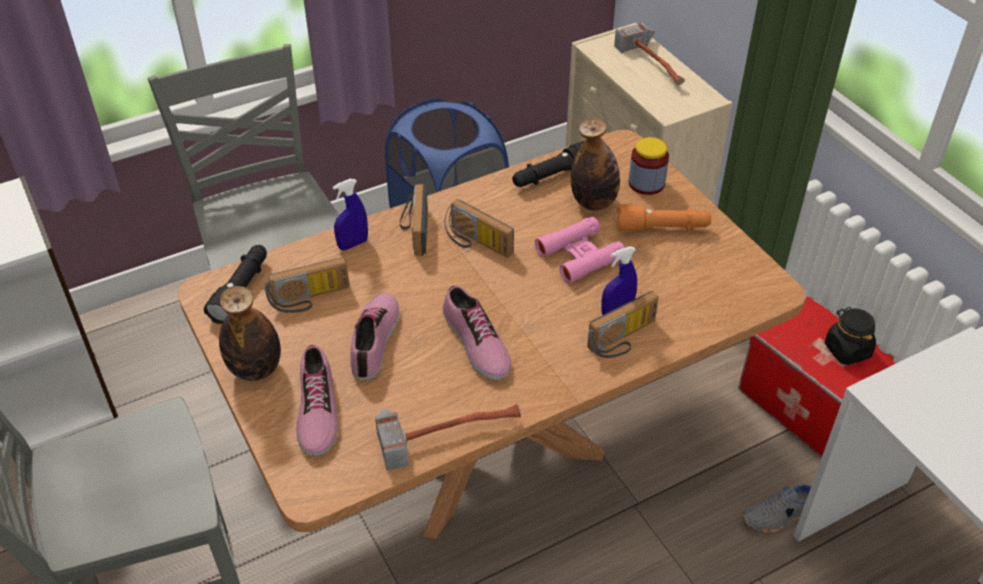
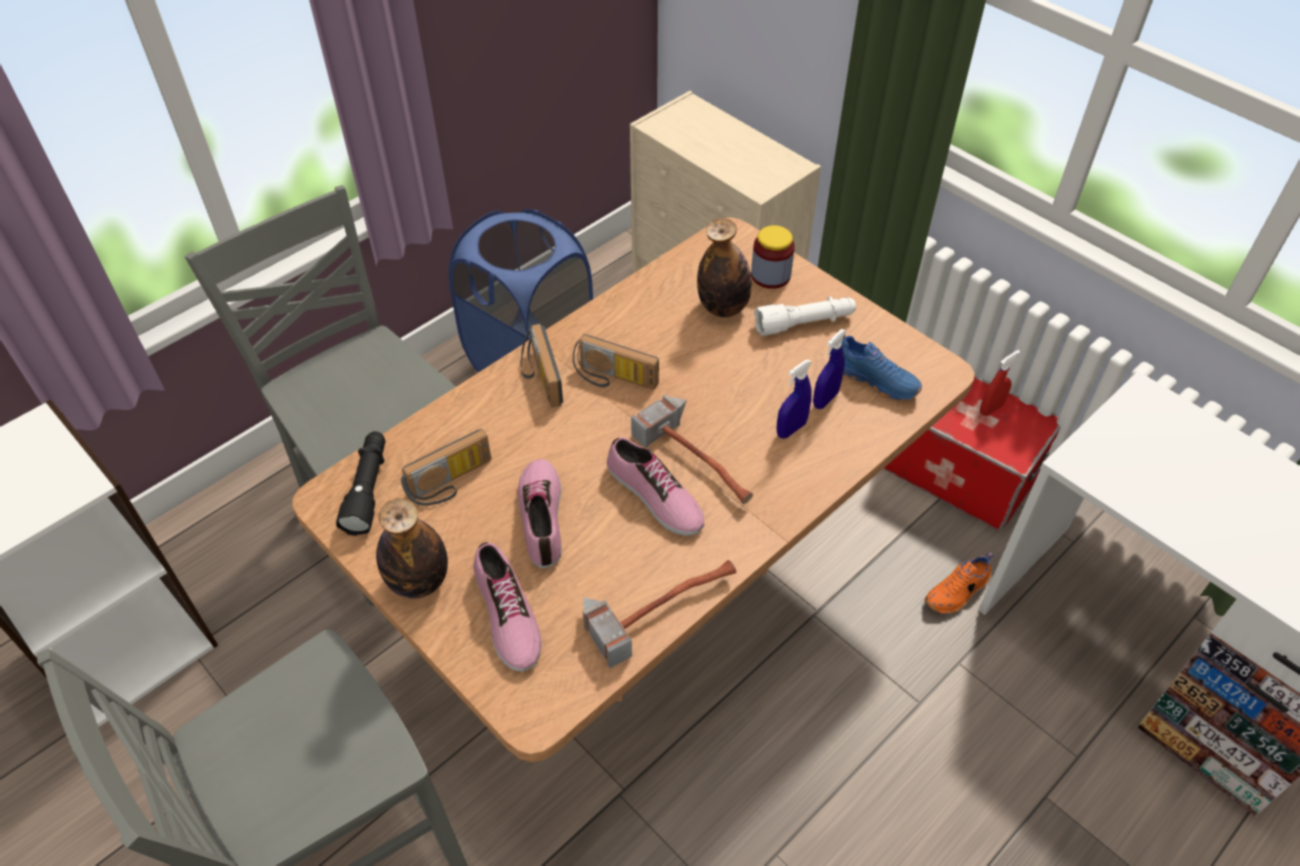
camera: 15 degrees left, 5 degrees up
blue spray bottle [333,179,368,250] -> blue spray bottle moved to [813,329,846,409]
black flashlight [512,141,585,187] -> none
pink binoculars [535,217,625,284] -> none
radio [587,291,659,358] -> none
hammer [614,22,685,85] -> hammer moved to [631,394,753,504]
orange flashlight [617,204,711,231] -> white flashlight [754,296,856,336]
grey shoe [742,485,812,533] -> orange shoe [925,552,994,614]
black jar [825,307,876,365] -> red spray bottle [980,350,1020,416]
none -> blue shoe [842,335,922,401]

